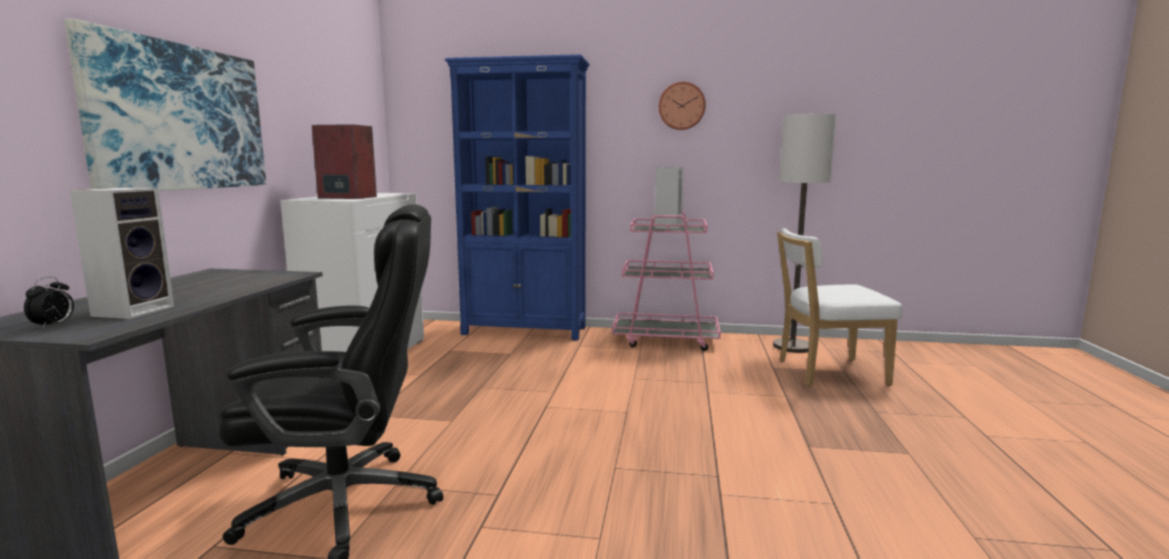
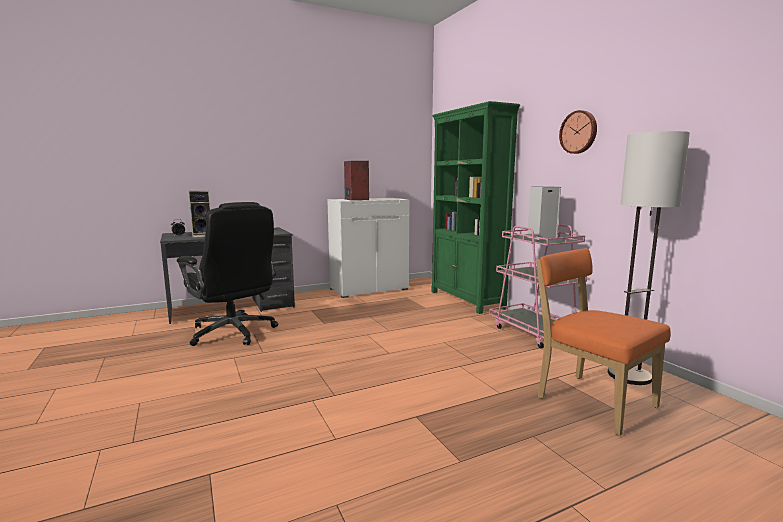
camera: 55 degrees right, 0 degrees up
picture [64,19,266,191] -> none
blue bookcase [445,54,590,341] -> green bookcase [432,101,520,314]
white chair [777,228,902,386] -> orange chair [536,248,670,436]

